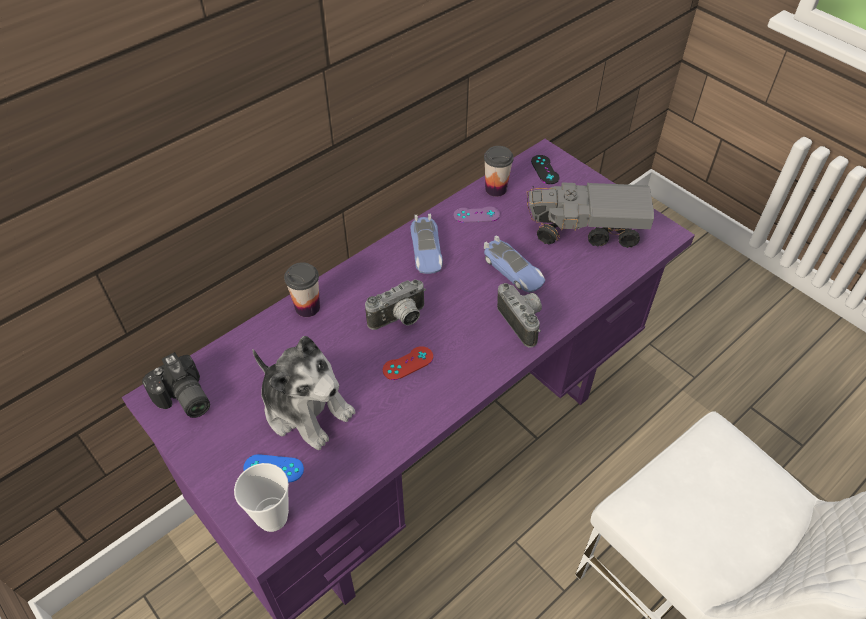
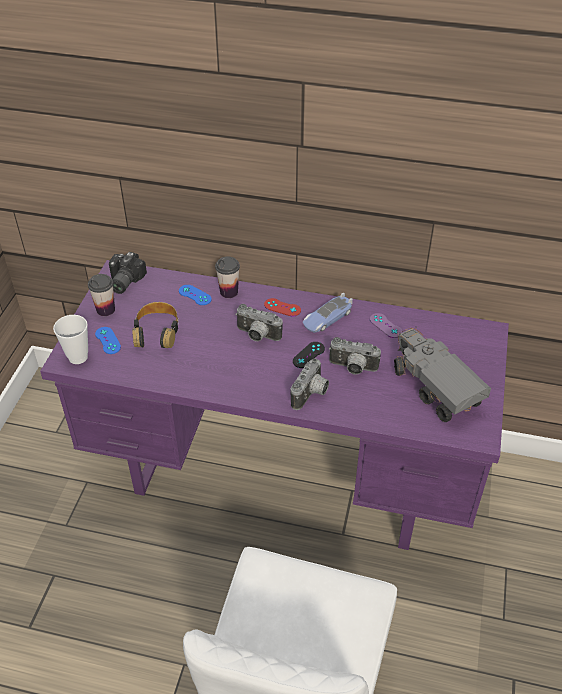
camera: 55 degrees right, 5 degrees down
plush toy [252,336,355,450] -> headphones [132,302,179,348]
red game controller [383,346,433,380] -> red game controller moved to [264,298,301,317]
cup [484,146,514,197] -> cup moved to [88,274,115,316]
toy car [484,235,545,293] -> camera [329,337,381,375]
black game controller [531,155,560,184] -> black game controller moved to [293,342,325,368]
none -> blue game controller [179,285,212,305]

